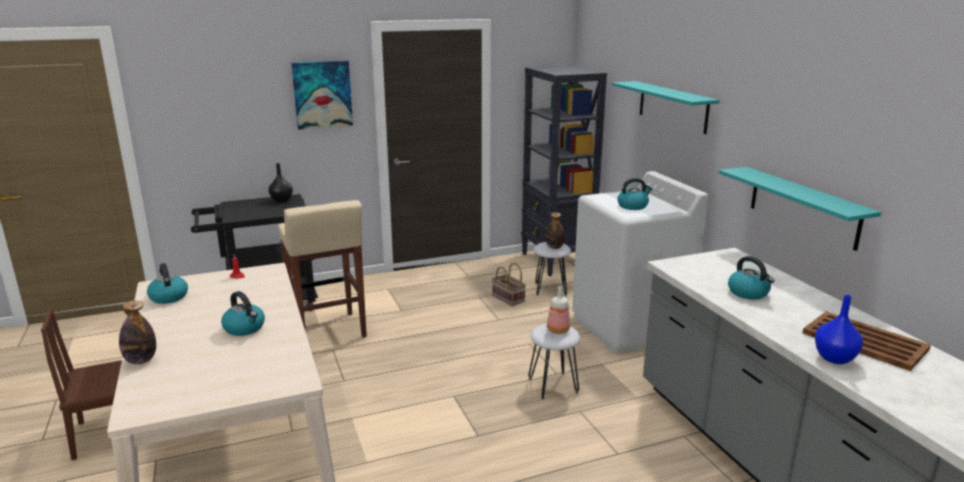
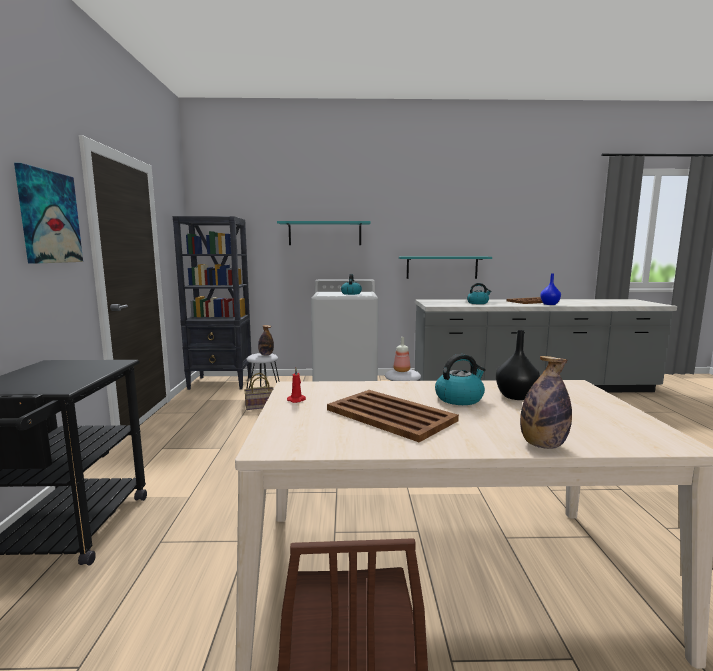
camera: 70 degrees left, 10 degrees down
kettle [147,263,188,304] -> none
black vase [268,163,293,203] -> black vase moved to [496,330,540,400]
beige stool [278,200,367,338] -> none
none -> brown tray [327,390,459,442]

